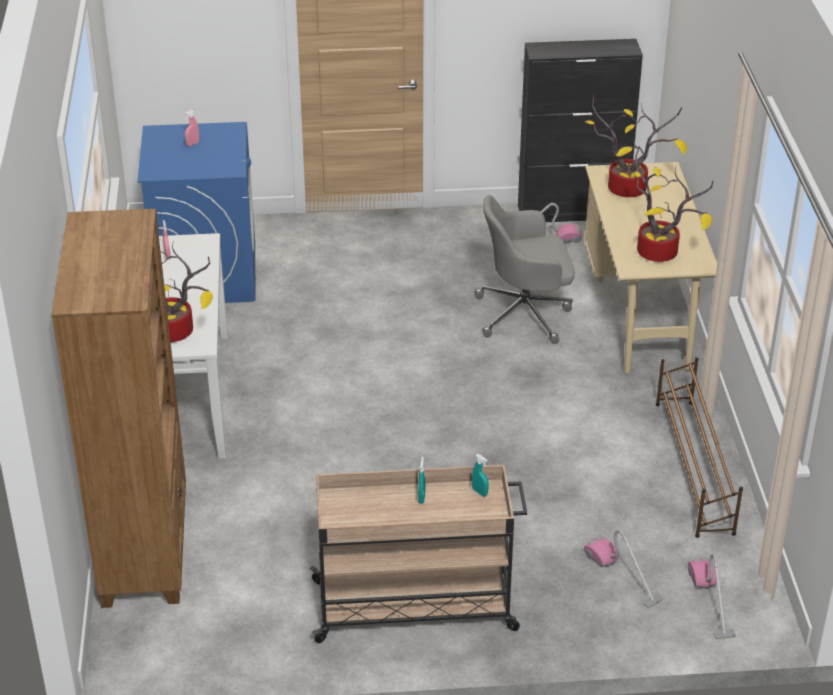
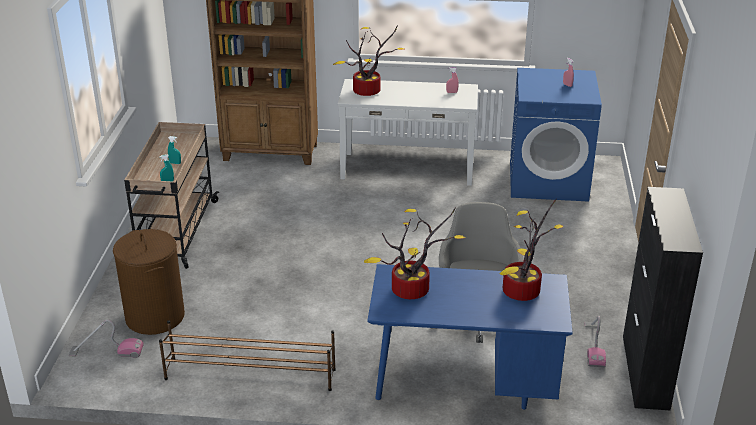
camera: 100 degrees right, 5 degrees down
vacuum cleaner [584,529,663,608] -> brown laundry basket [113,229,185,335]
beige desk [585,162,717,373] -> blue desk [367,264,573,410]

